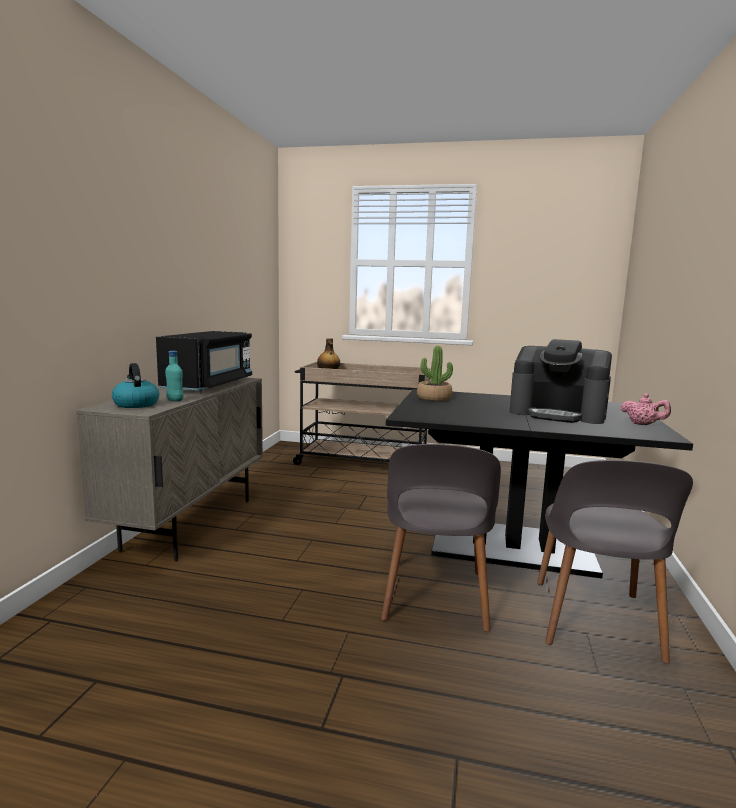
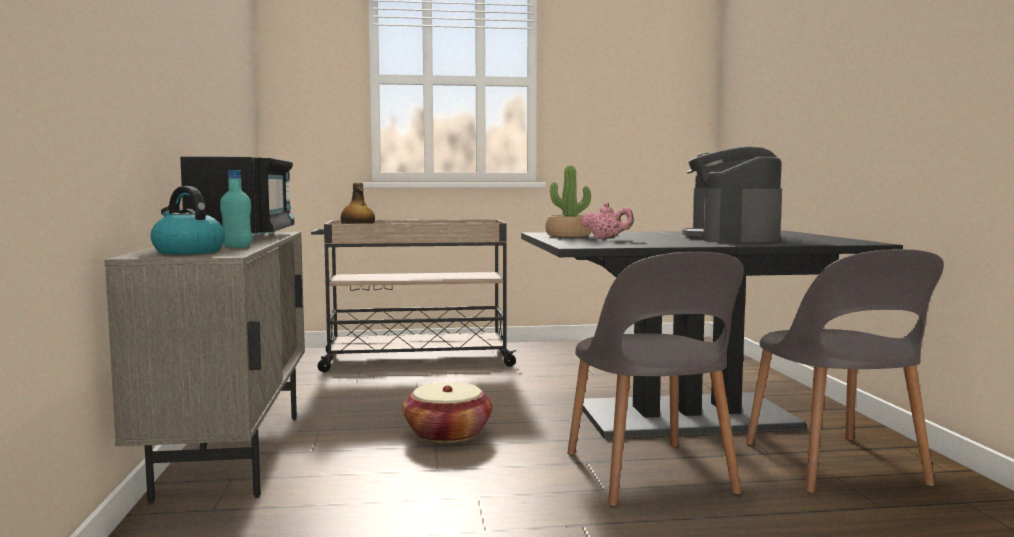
camera: 20 degrees left, 5 degrees down
coffee machine [509,339,612,424] -> coffee machine turned 90 degrees clockwise [682,146,782,242]
pink teapot [621,394,671,425] -> pink teapot moved to [581,202,634,239]
none -> basket [402,382,492,443]

